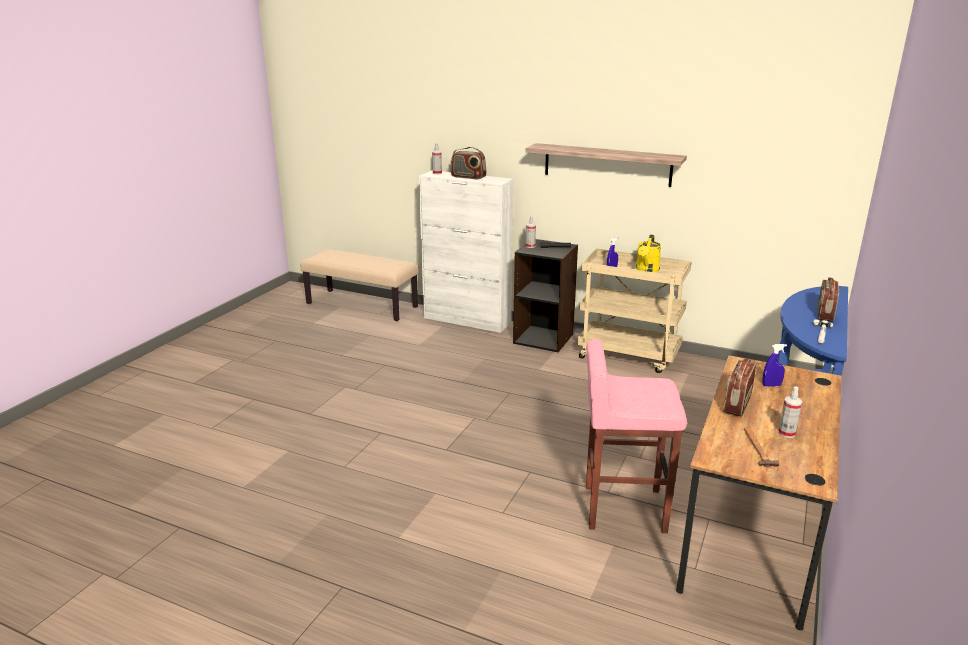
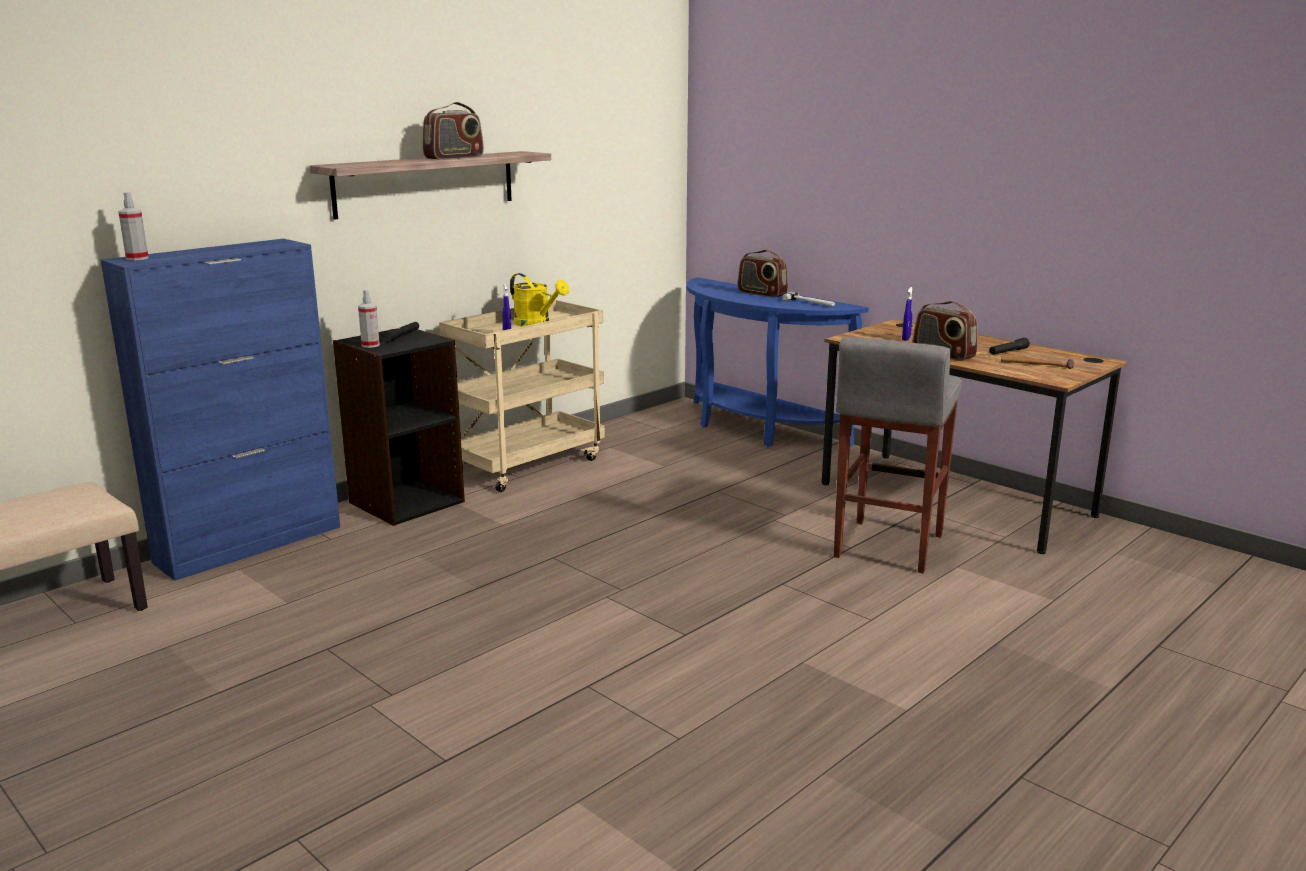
camera: 70 degrees left, 5 degrees down
white cabinet [419,170,514,333] -> blue cabinet [100,239,340,581]
radio [451,147,486,179] -> radio moved to [423,102,484,160]
pink stool [586,339,687,533] -> grey stool [834,337,962,573]
spray bottle [778,386,802,438] -> black flashlight [989,338,1030,355]

